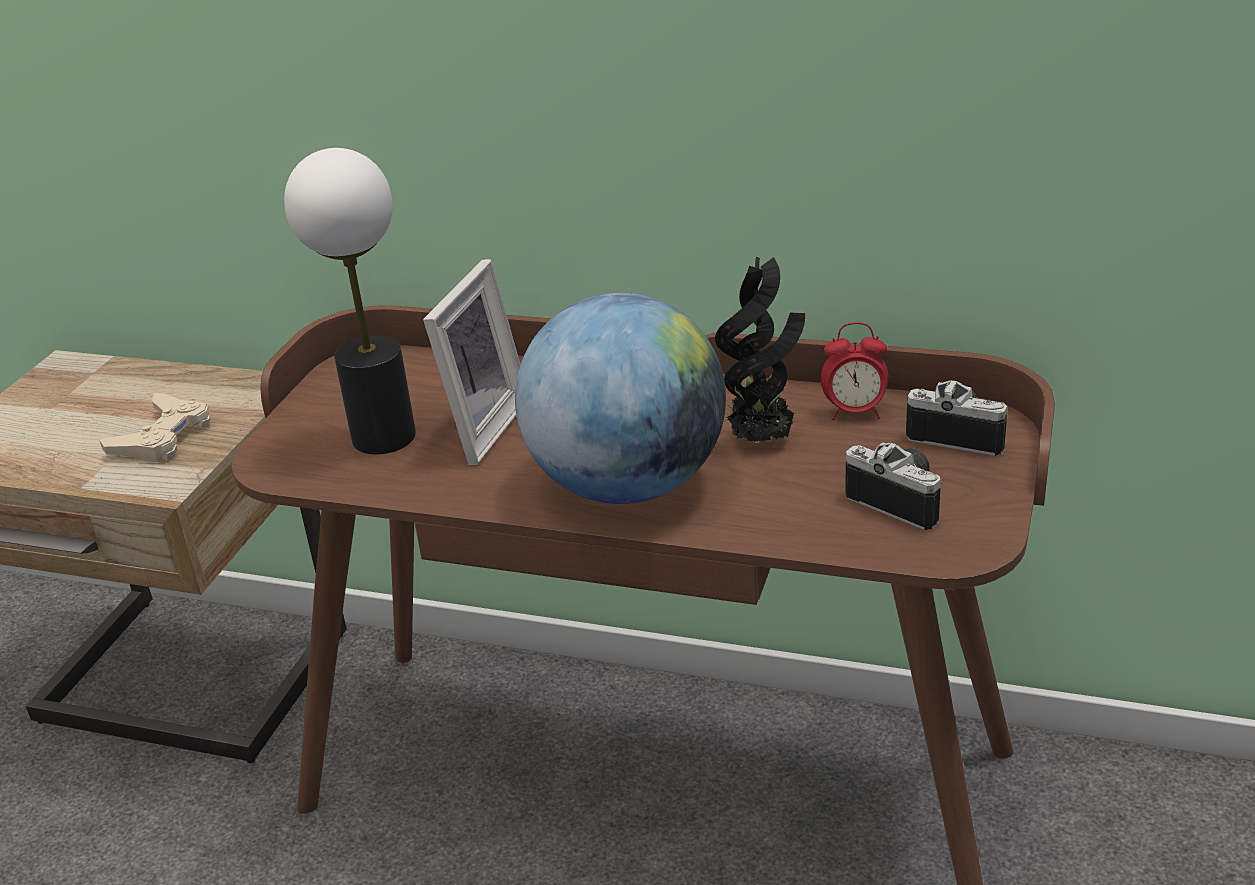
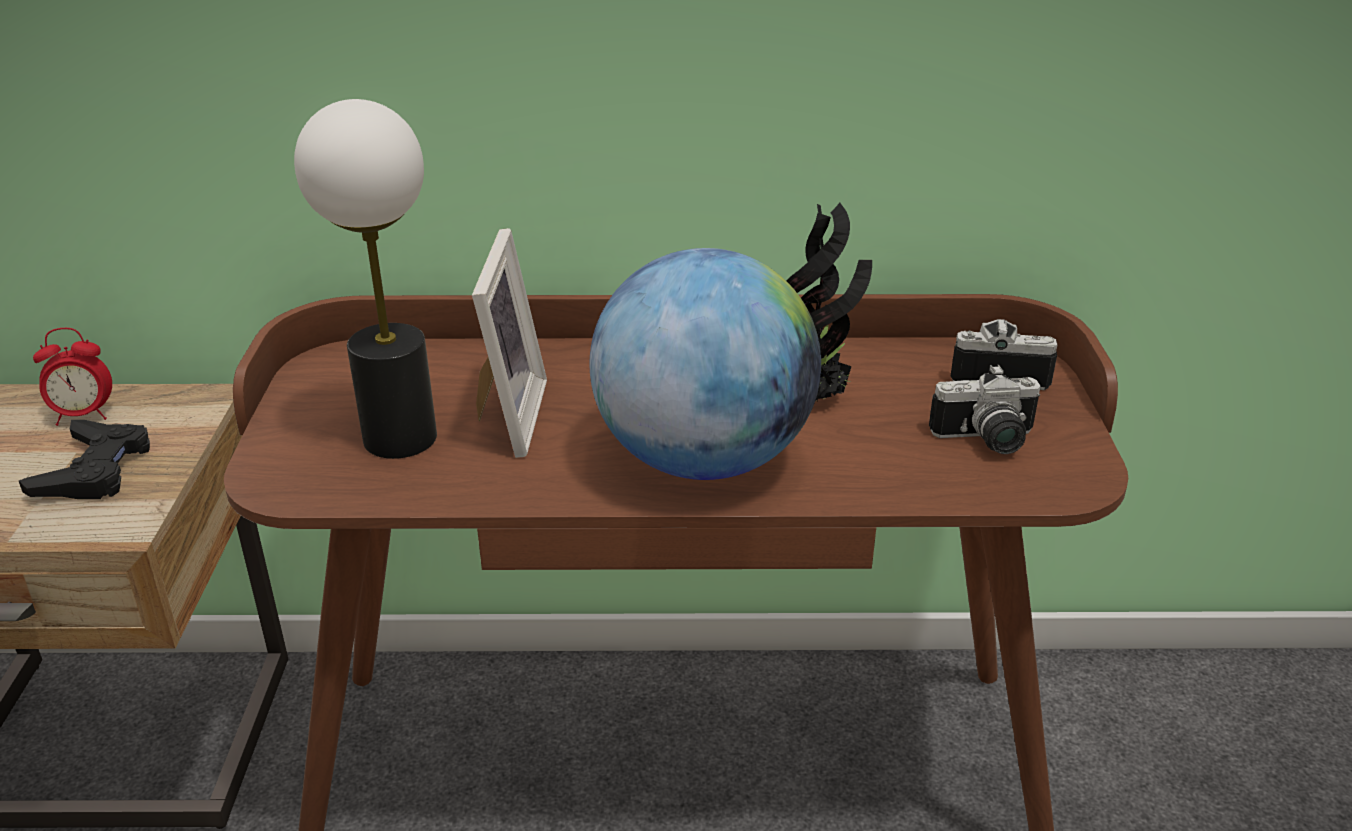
camera: 20 degrees left, 0 degrees up
beige game controller [99,393,210,462] -> black game controller [19,420,150,499]
alarm clock [821,322,888,420] -> alarm clock moved to [33,328,112,426]
camera [845,443,942,530] -> camera turned 150 degrees clockwise [929,365,1041,454]

